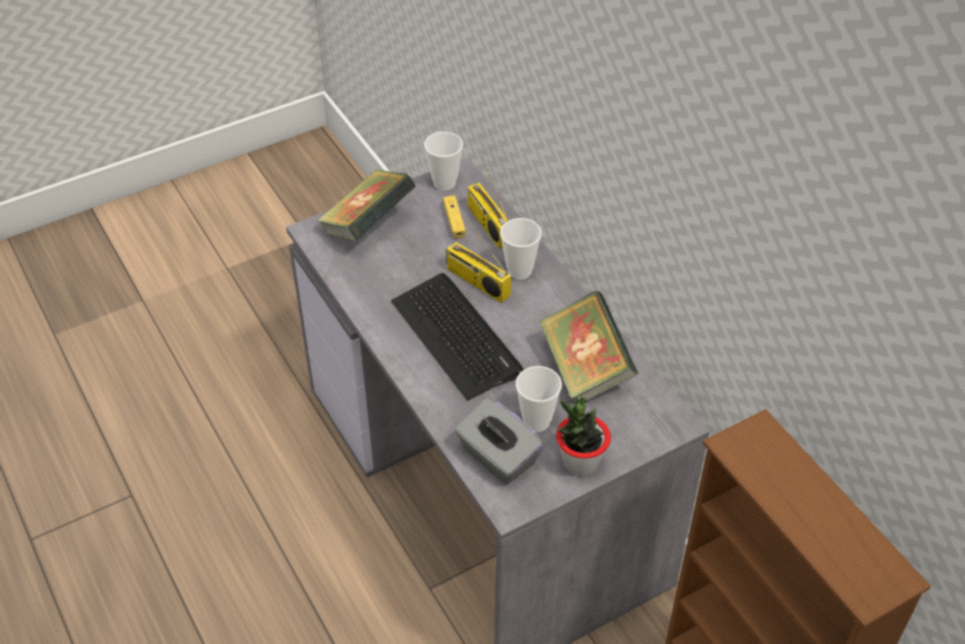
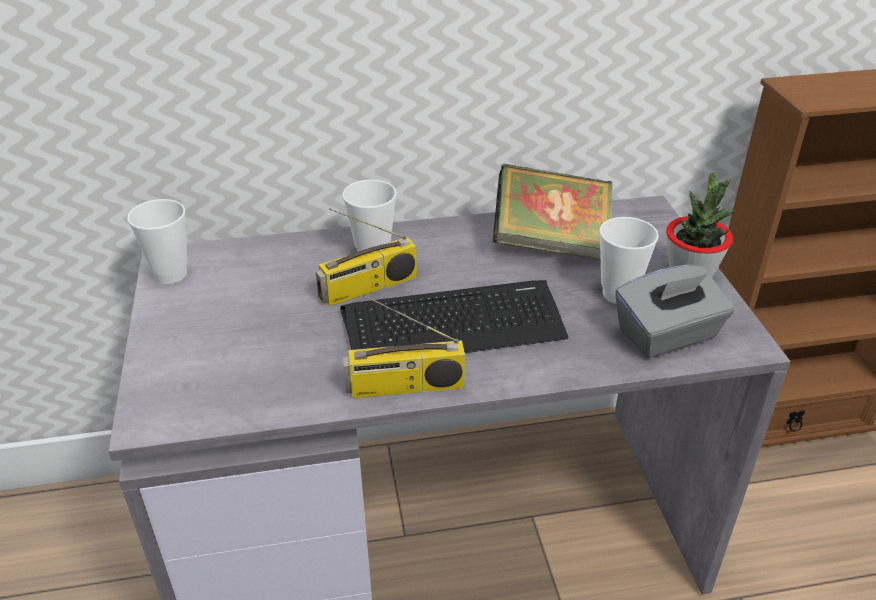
camera: 70 degrees left, 10 degrees down
book [317,169,415,241] -> none
yellow game controller [443,195,466,238] -> none
radio [468,157,509,249] -> radio moved to [343,294,465,398]

